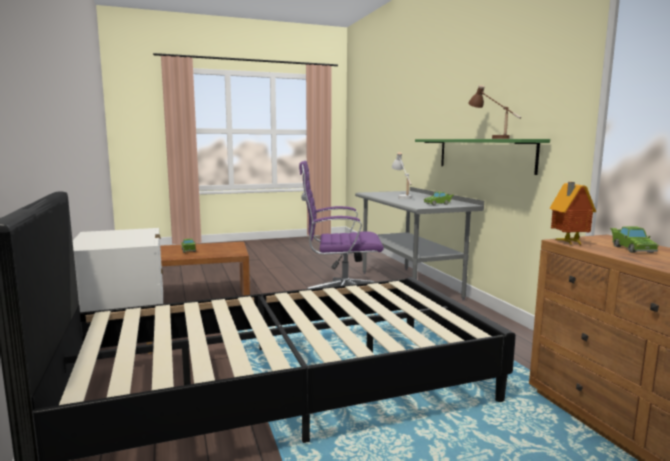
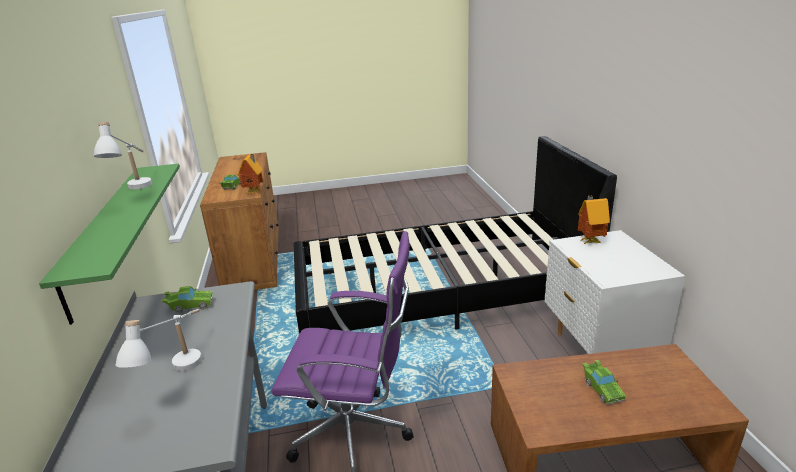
camera: 170 degrees left, 15 degrees up
brown table lamp [468,85,521,139] -> white table lamp [94,122,152,189]
none -> toy house [578,196,610,245]

